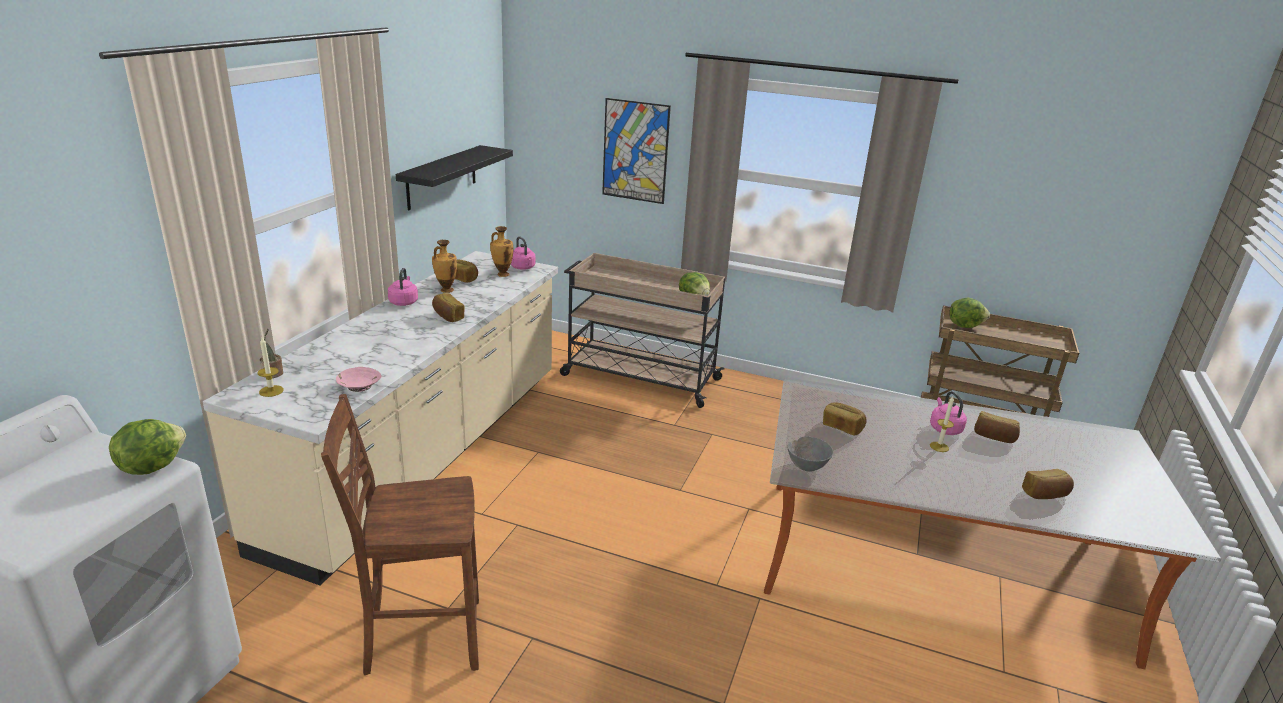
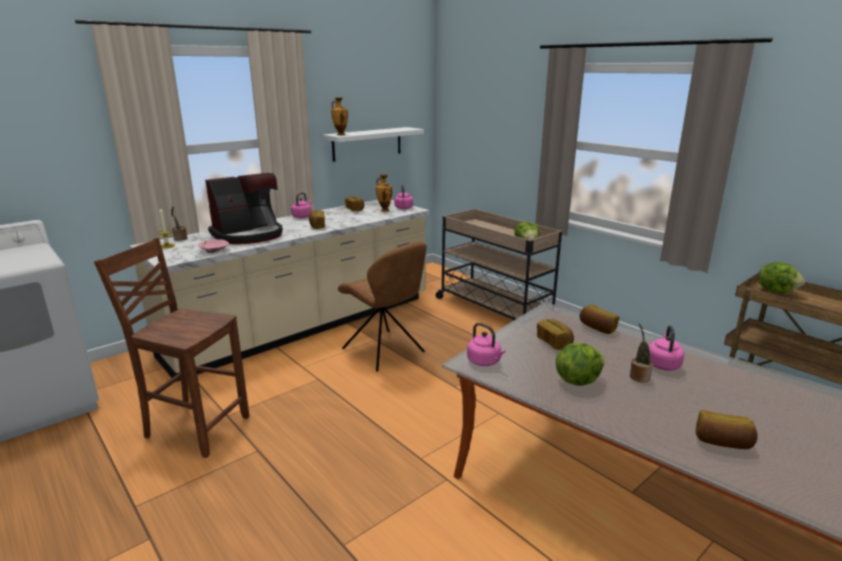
camera: 30 degrees right, 5 degrees down
lettuce [109,419,186,475] -> lettuce moved to [556,343,605,386]
black shelf [396,145,513,210] -> white shelf [322,127,424,162]
vase [432,240,457,293] -> vase moved to [331,97,348,135]
picture [602,98,671,204] -> none
grey bowl [787,436,834,472] -> pink kettle [467,323,506,366]
candle [930,396,954,452] -> potted plant [630,323,653,382]
bread [974,411,1020,443] -> bread moved to [579,305,619,334]
none -> coffee machine [205,173,283,244]
none -> brown chair [338,242,427,372]

